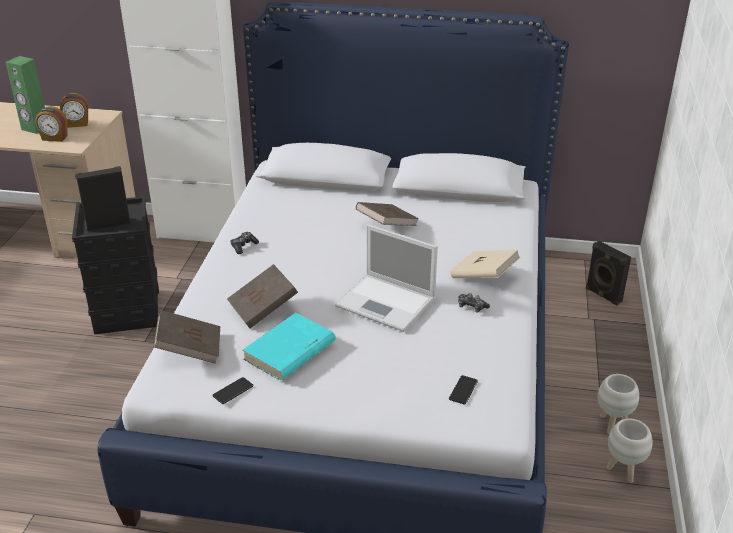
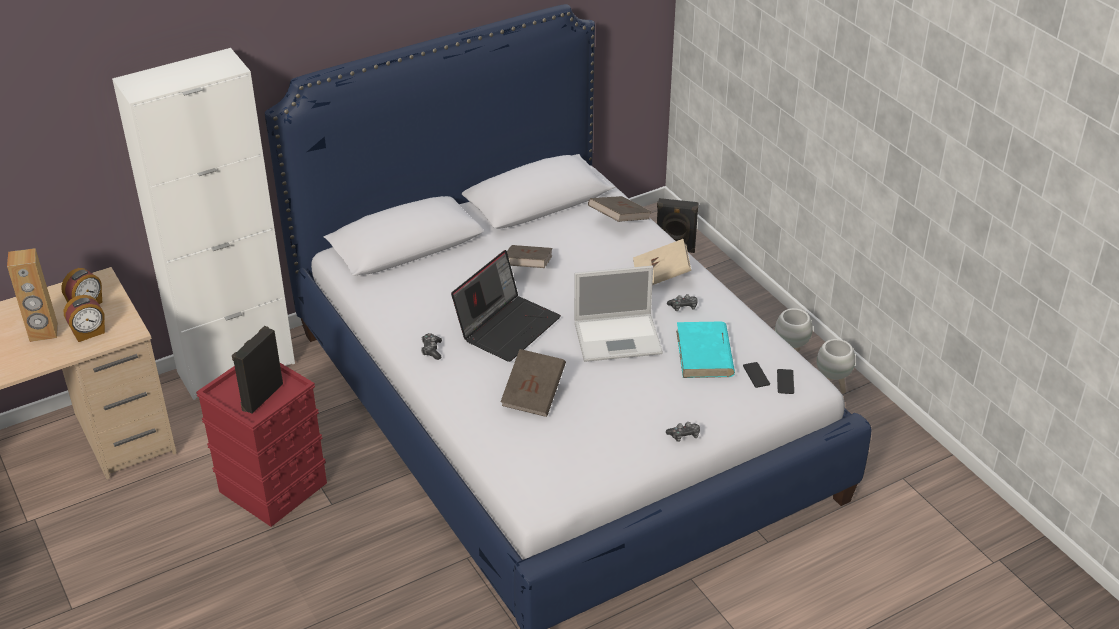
camera: 40 degrees left, 5 degrees up
green speaker [5,56,45,134] -> brown speaker [7,248,58,342]
black storage box [72,196,159,334] -> red storage box [196,363,327,527]
brown book [153,310,220,363] -> brown book moved to [588,196,652,222]
phone [212,377,253,404] -> phone moved to [777,369,794,394]
turquoise book [243,313,336,380] -> turquoise book moved to [676,322,735,378]
none -> laptop [451,250,561,362]
none -> game controller [666,422,700,442]

